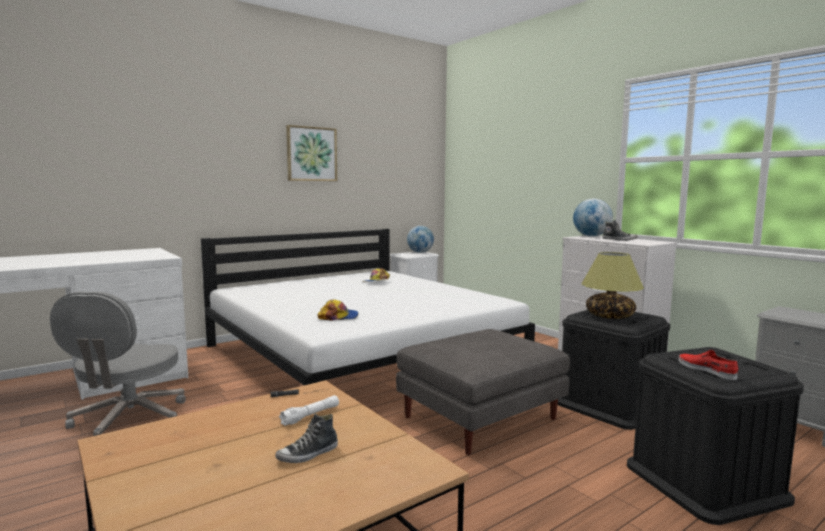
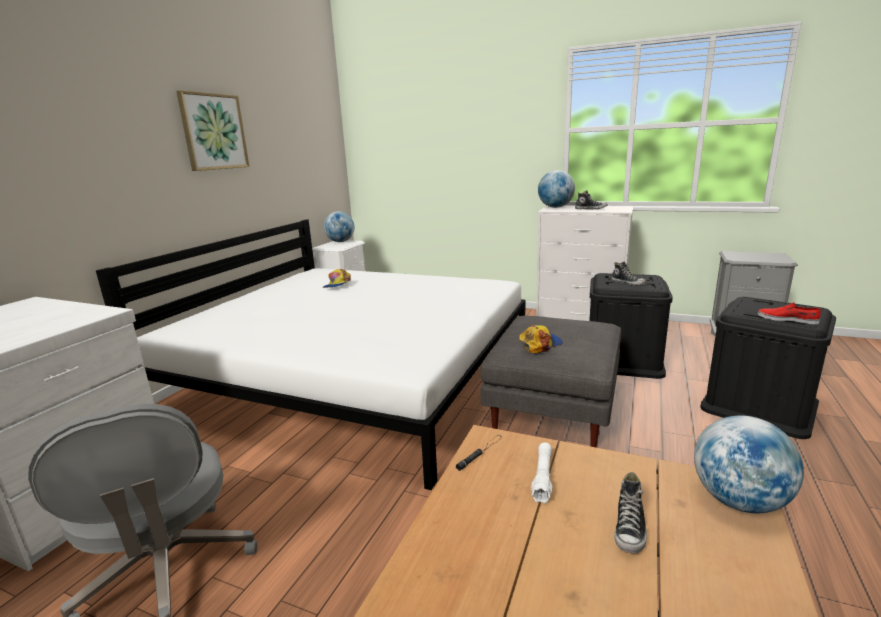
camera: 30 degrees left, 10 degrees up
cap [317,299,359,321] -> cap moved to [519,325,563,353]
table lamp [581,252,644,319] -> shoe [611,261,646,286]
none -> globe [694,415,804,513]

